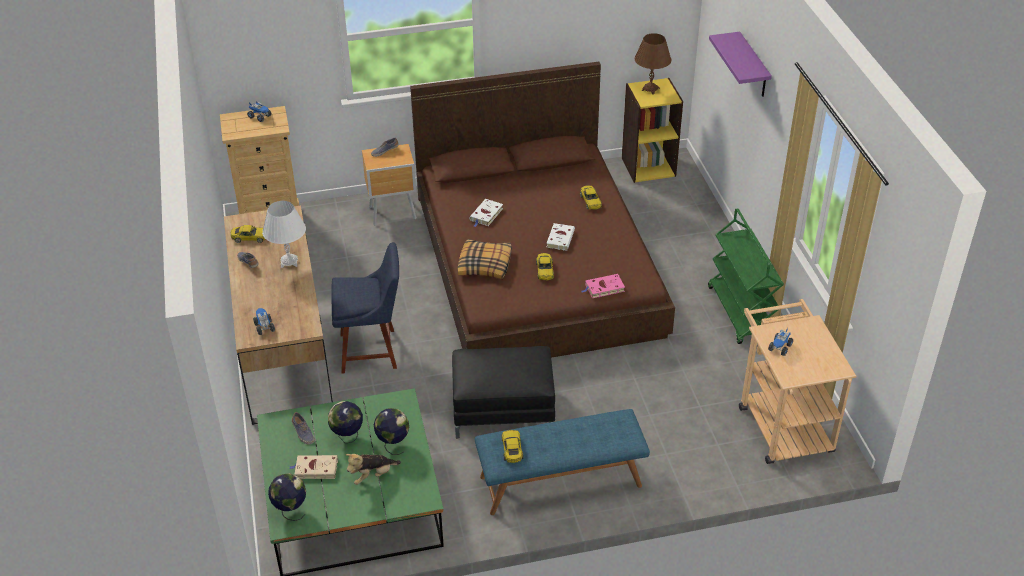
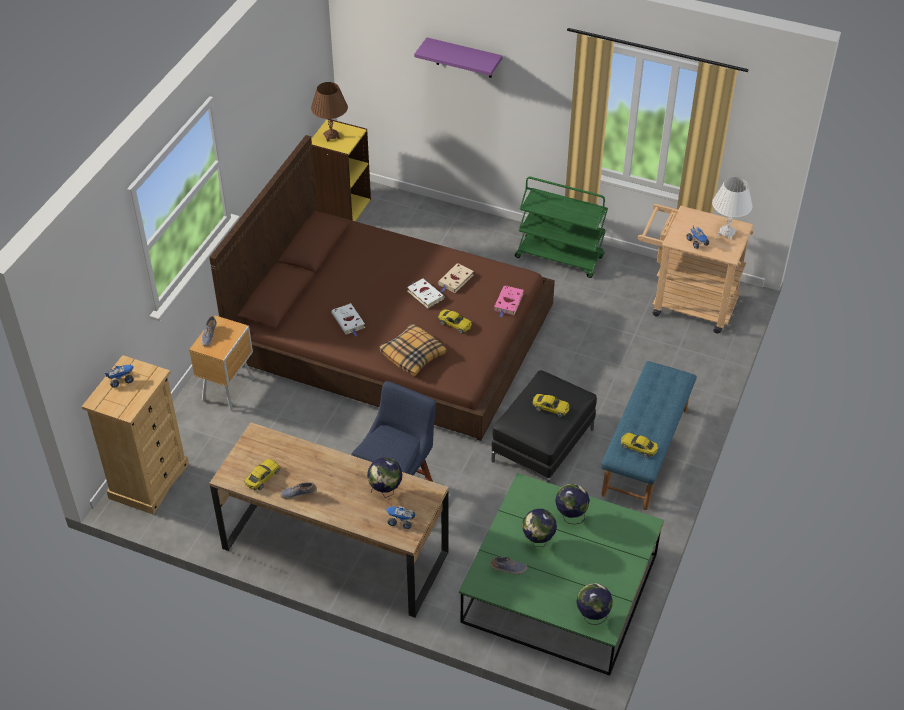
camera: 55 degrees left, 5 degrees up
white table lamp [262,201,306,268] -> white table lamp moved to [712,177,753,240]
beige book [289,455,338,479] -> beige book moved to [438,263,474,293]
plush toy [346,454,401,485] -> none
yellow toy car [580,185,602,210] -> yellow toy car moved to [532,394,569,417]
none -> globe [367,458,402,498]

